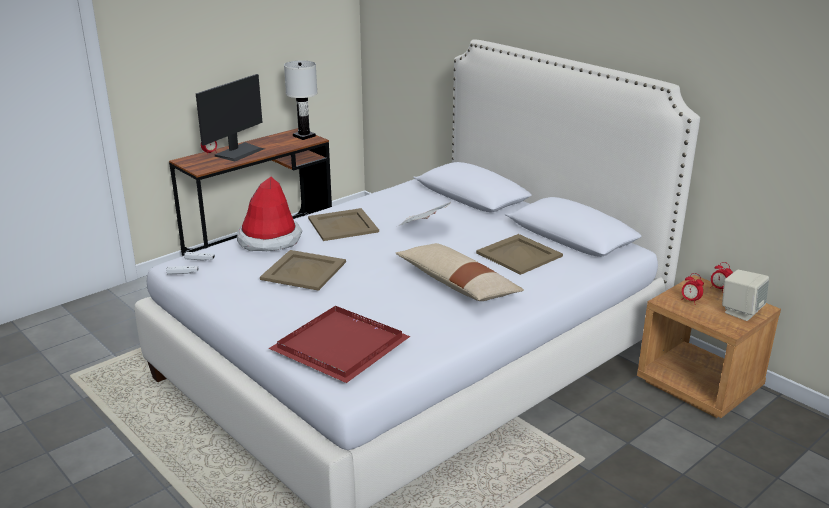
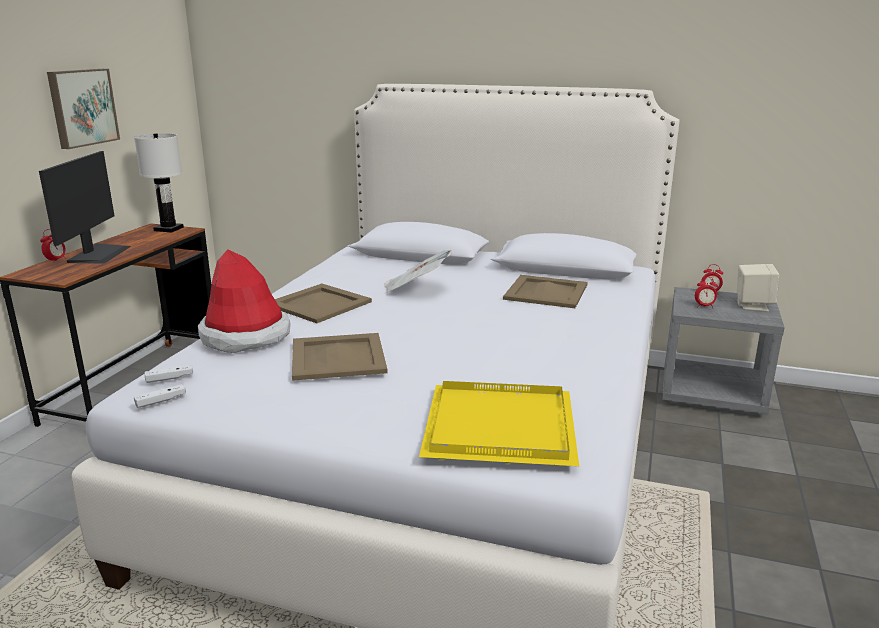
camera: 30 degrees left, 5 degrees down
red tray [269,306,411,383] -> yellow tray [419,381,579,466]
beige pillow [396,243,524,301] -> none
brown nightstand [637,275,781,418] -> grey nightstand [662,287,785,417]
none -> picture [47,69,120,149]

